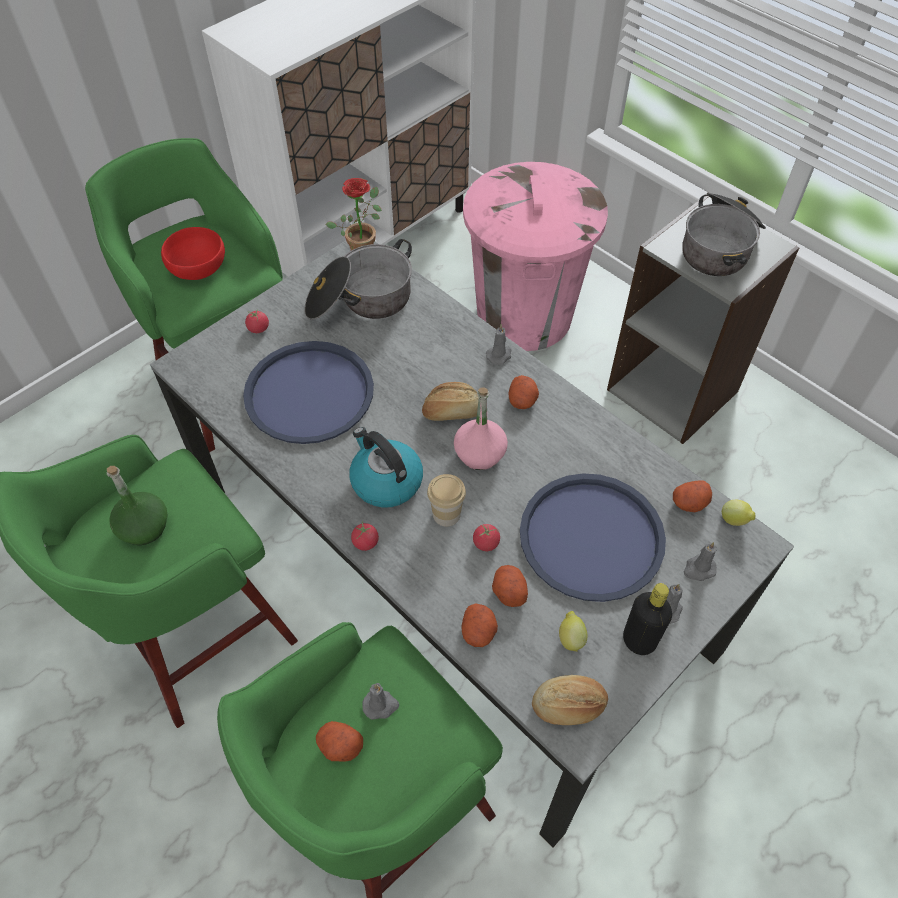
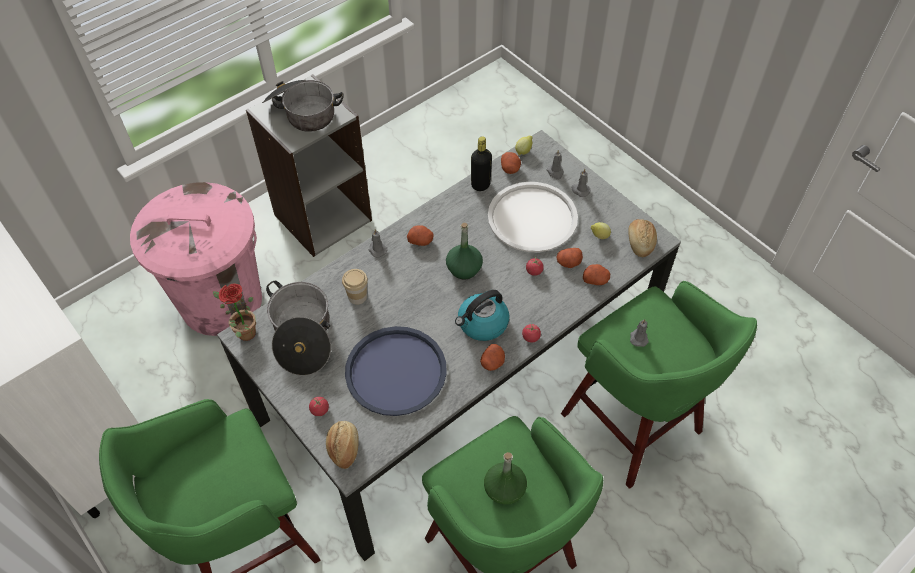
camera: 85 degrees left, 0 degrees up
red bowl [161,227,225,280] -> none
potato [316,721,363,762] -> potato moved to [480,344,505,371]
bread [422,382,479,421] -> bread moved to [326,421,359,469]
cup [427,474,466,526] -> cup moved to [342,269,368,305]
pink bottle [454,387,508,470] -> green bottle [446,223,483,280]
blue tray [520,474,666,602] -> white tray [488,182,578,252]
black bottle [623,583,672,655] -> black bottle moved to [471,136,492,191]

